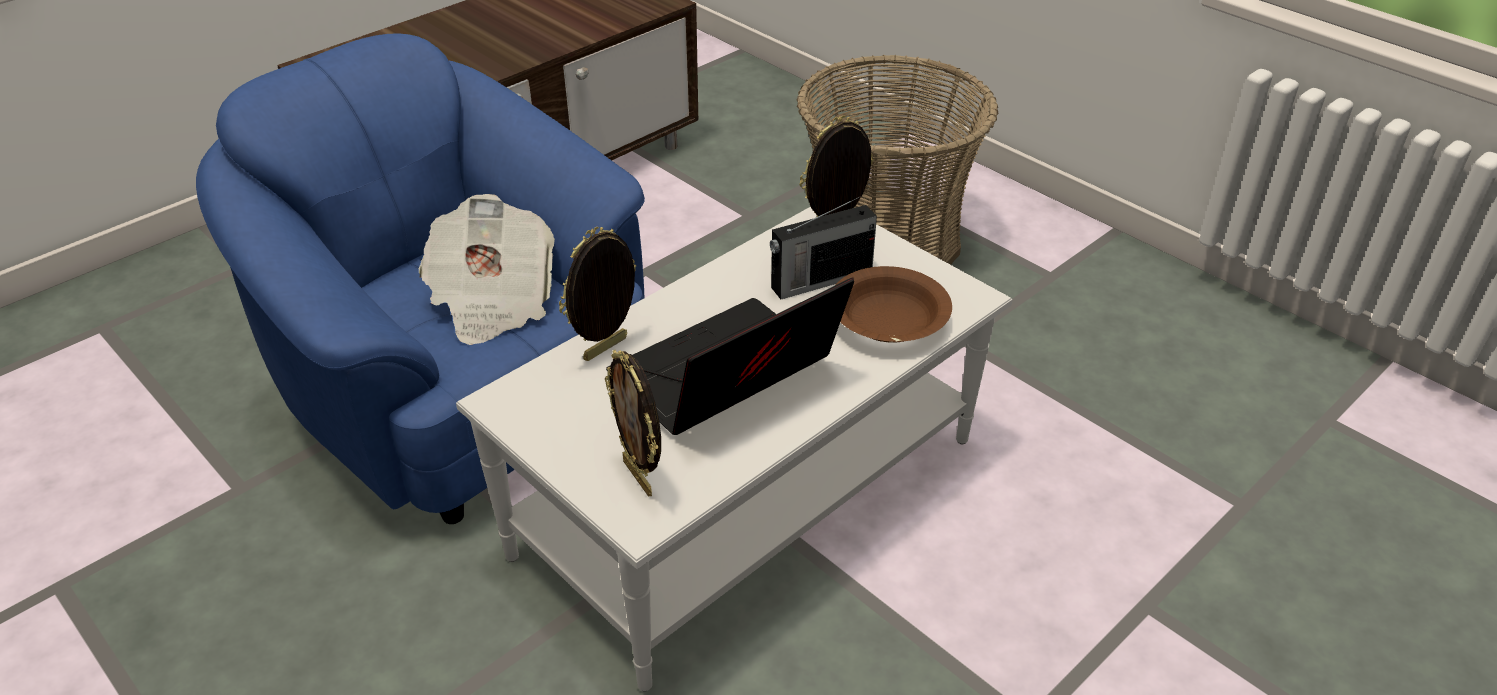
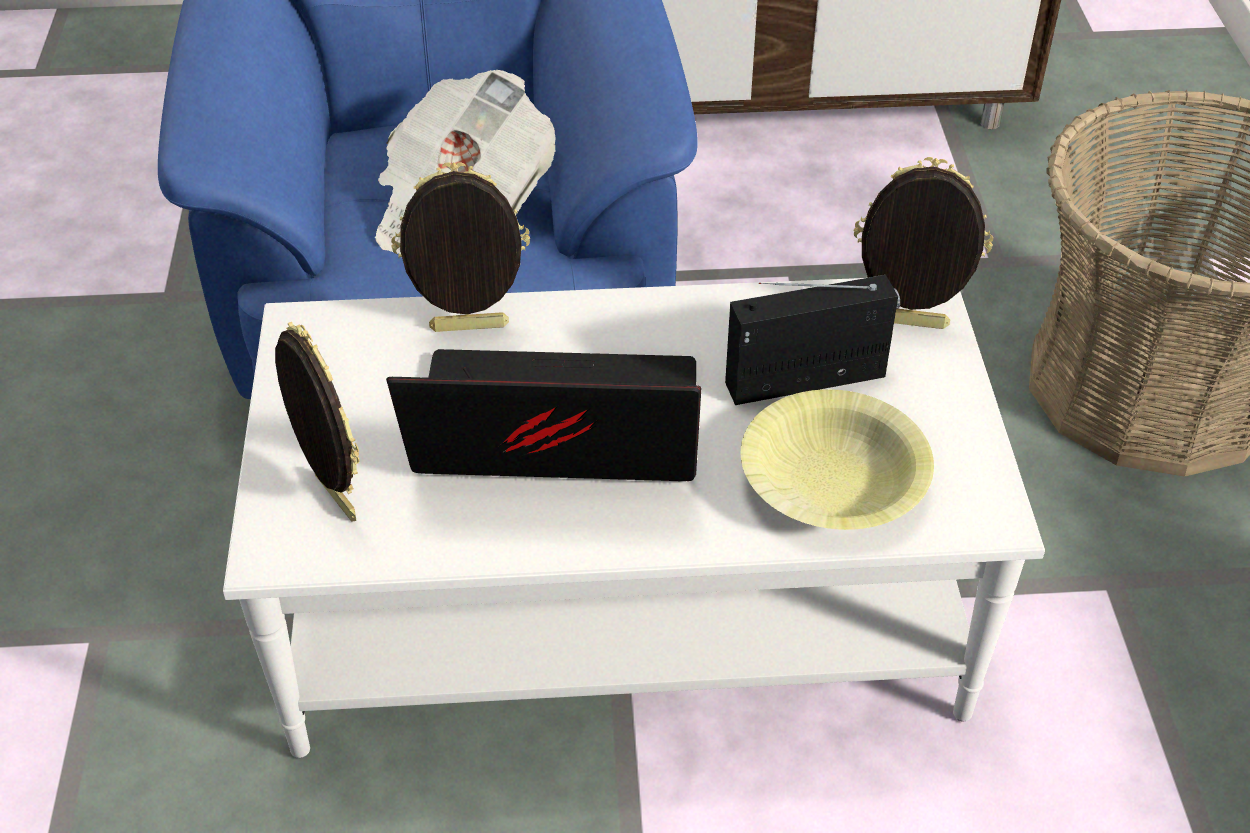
camera: 40 degrees right, 5 degrees up
picture frame [605,350,661,497] -> picture frame turned 135 degrees clockwise [275,322,360,522]
radio [770,196,877,300] -> radio turned 150 degrees clockwise [725,275,900,405]
brown bowl [836,266,952,343] -> yellow bowl [741,389,934,530]

